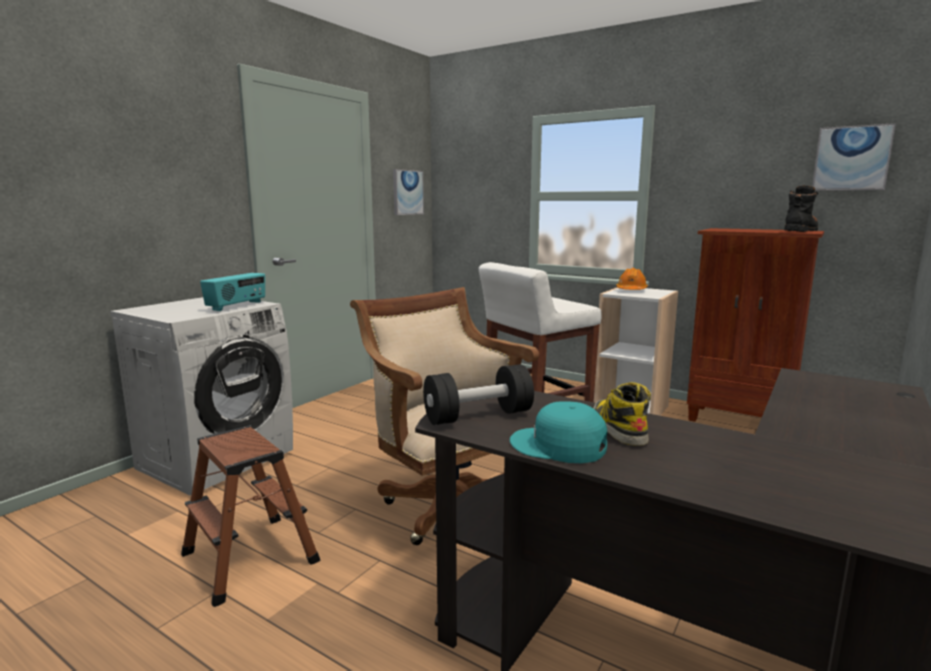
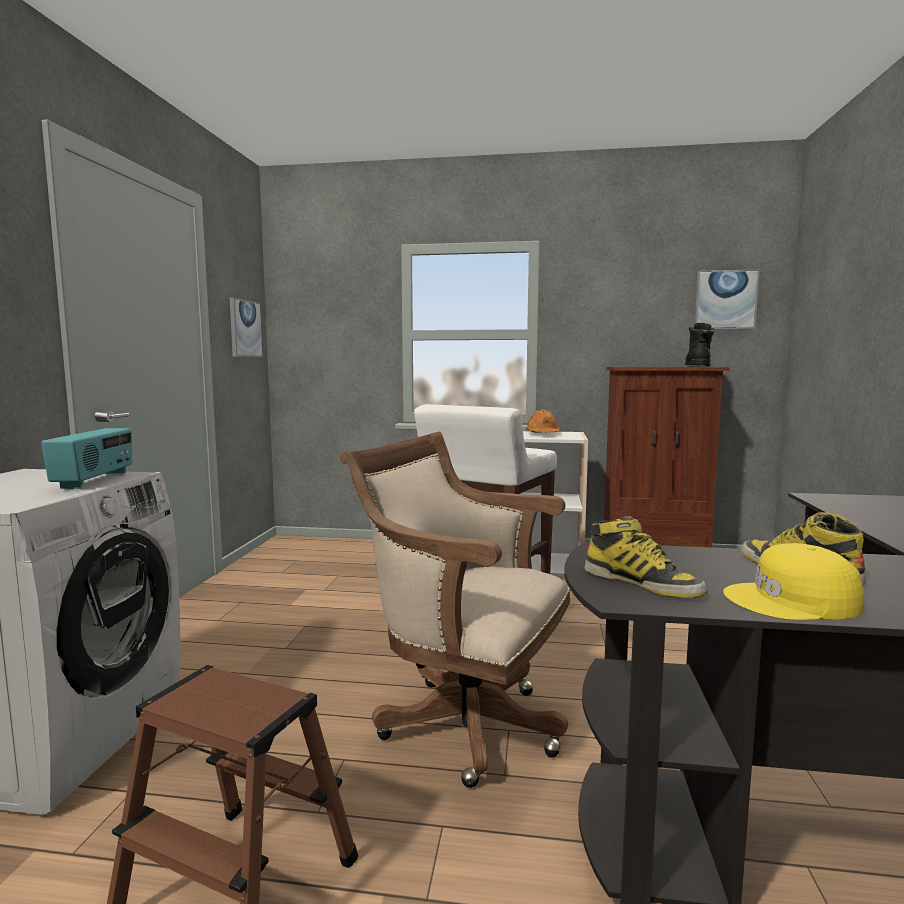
camera: 25 degrees left, 5 degrees down
black dumbbell [423,364,534,425] -> boot [584,516,708,598]
turquoise cap [510,401,607,463] -> yellow cap [723,543,864,620]

